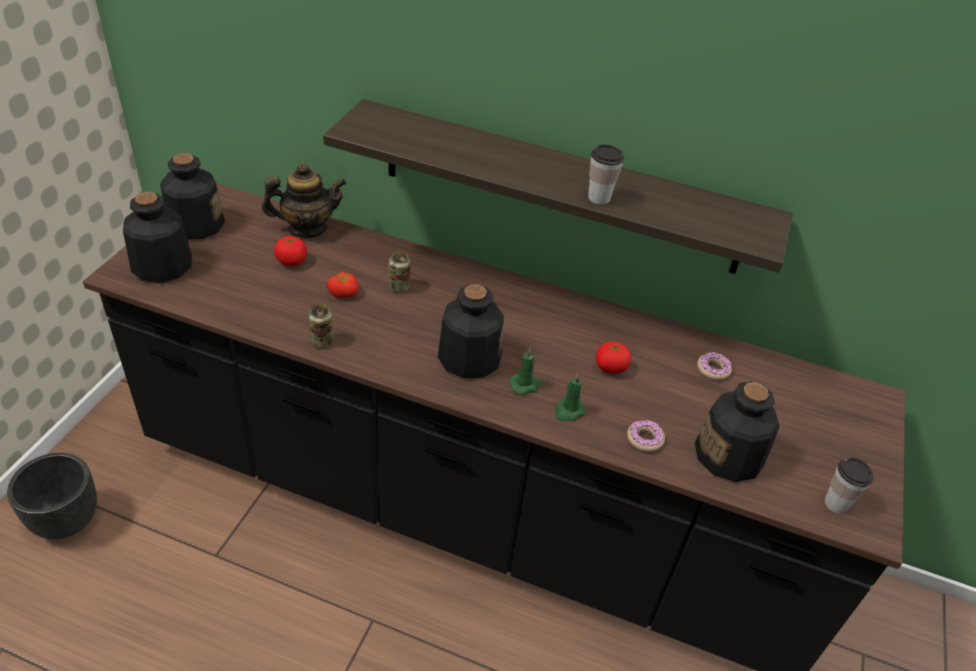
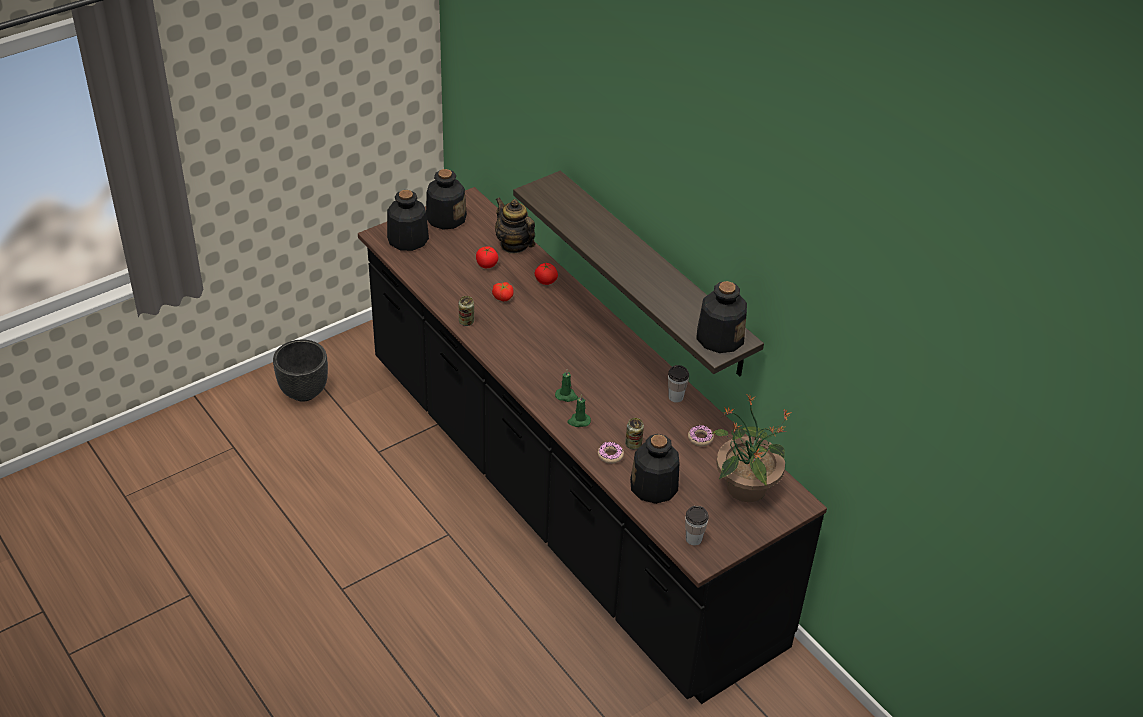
camera: 35 degrees right, 0 degrees up
teapot [262,163,347,238] -> teapot turned 150 degrees counterclockwise [495,197,535,254]
can [389,252,410,293] -> can moved to [625,418,644,449]
bottle [438,284,504,379] -> bottle moved to [696,281,747,353]
cup [588,144,624,204] -> cup moved to [668,365,689,403]
tomato [596,341,631,374] -> tomato moved to [535,263,558,285]
none -> potted plant [712,394,792,502]

